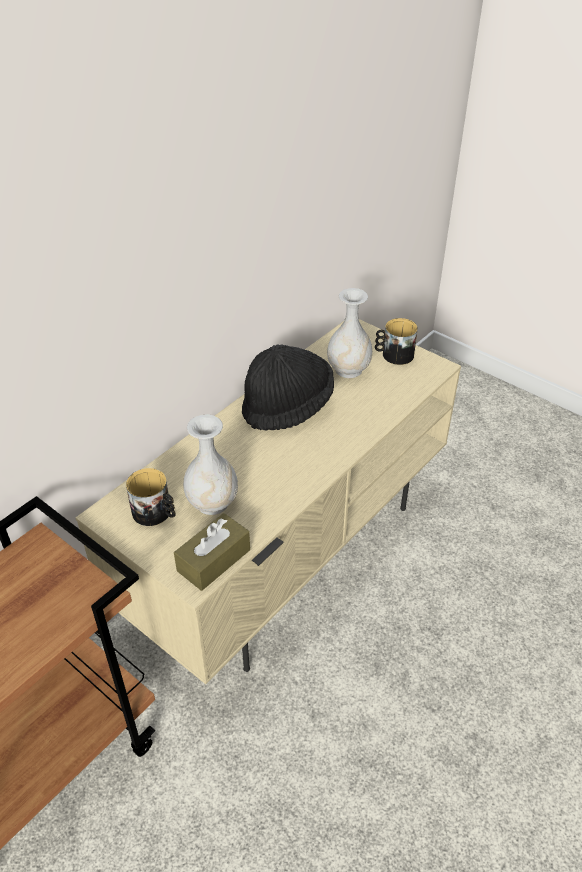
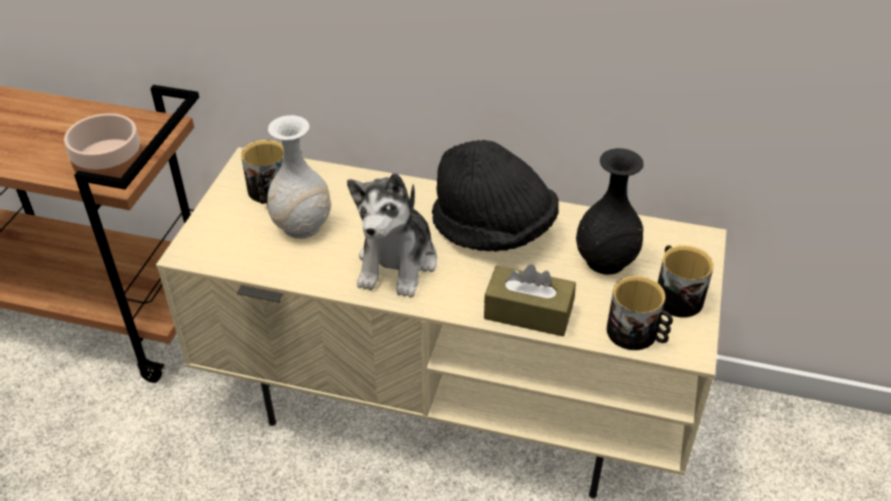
camera: 65 degrees right, 0 degrees up
brown tissue box [174,513,250,591] -> brown tissue box moved to [484,265,576,336]
white vase [327,288,372,378] -> black vase [576,148,644,275]
none -> bowl [64,113,143,178]
none -> plush toy [347,173,437,298]
none -> mug [607,276,673,350]

